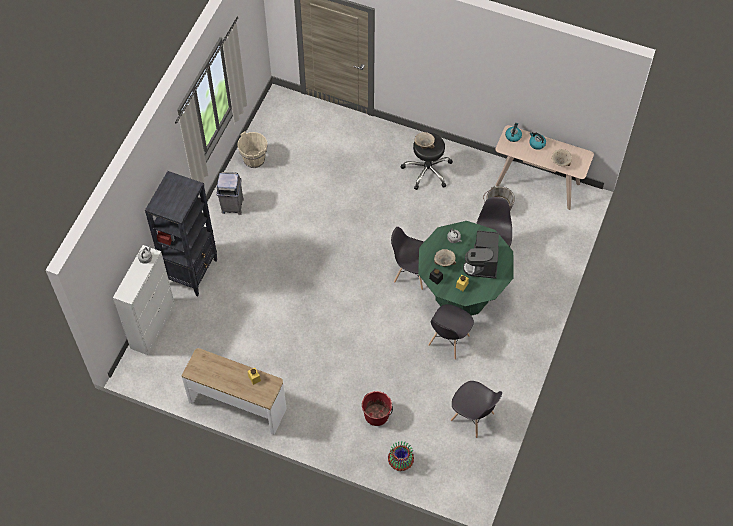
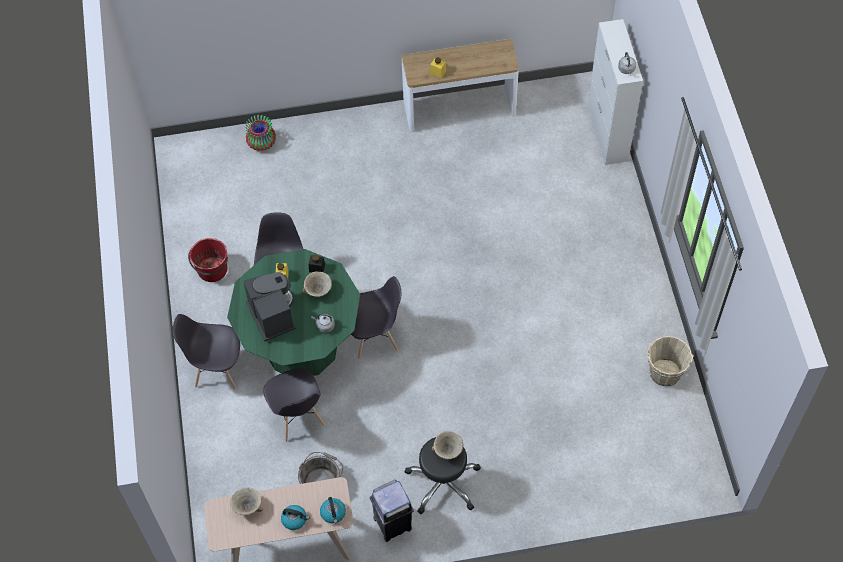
camera: 150 degrees right, 0 degrees up
black bookcase [145,171,218,296] -> none
grey trash can [216,172,244,215] -> grey trash can moved to [370,480,414,542]
red bucket [362,391,393,426] -> red bucket moved to [188,238,228,282]
grey chair [451,381,502,438] -> grey chair moved to [173,314,241,389]

